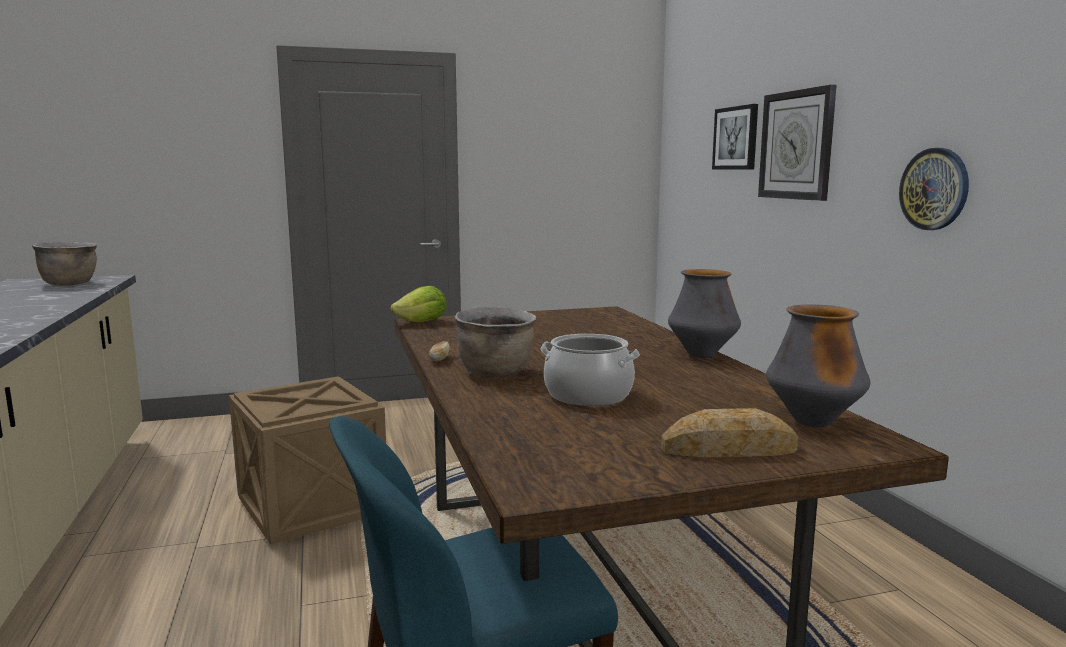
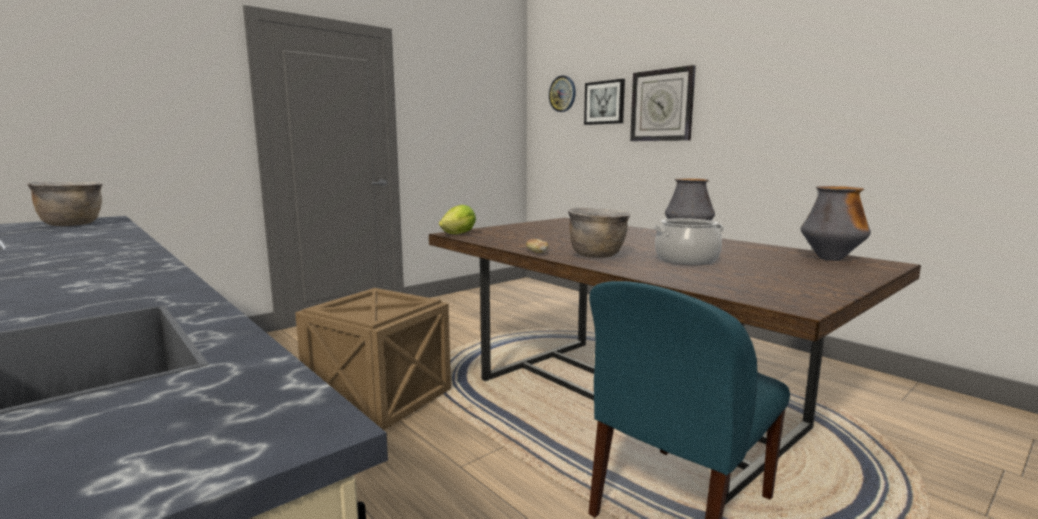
camera: 25 degrees left, 0 degrees up
bread [661,408,798,457] -> none
wall clock [899,148,969,230] -> wall clock moved to [549,75,576,112]

